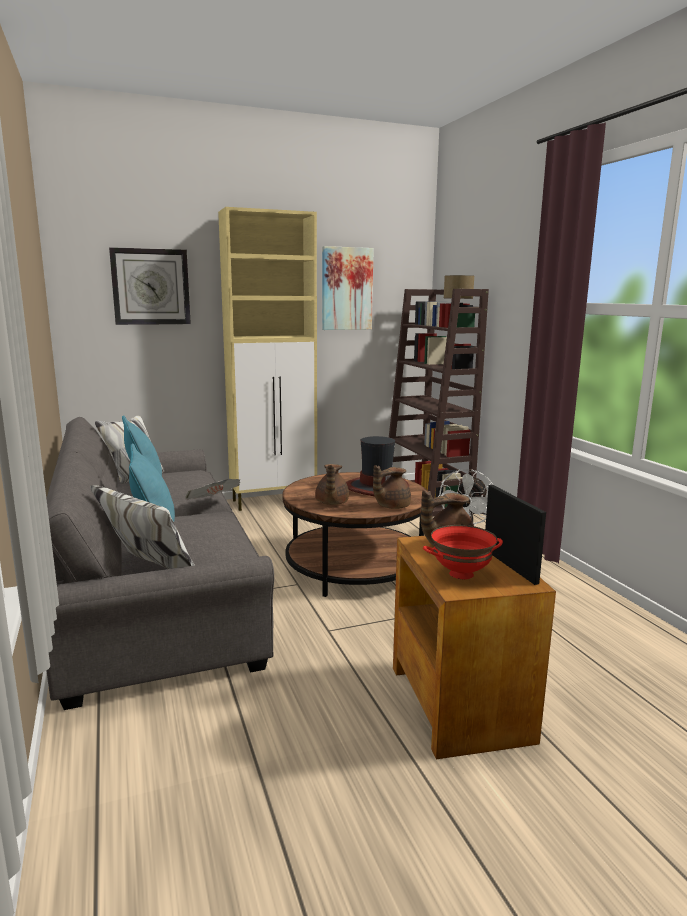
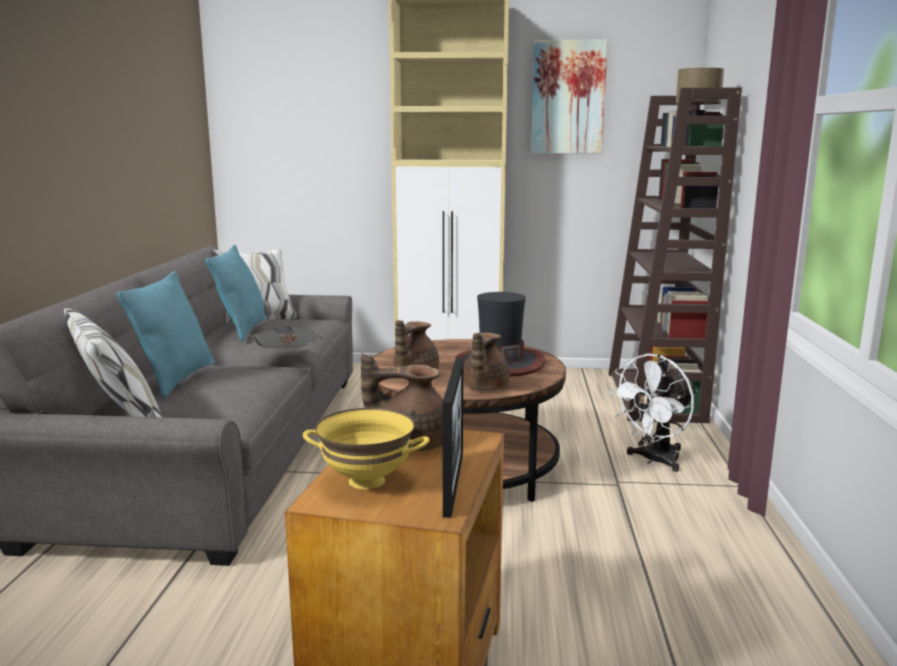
camera: 25 degrees right, 0 degrees up
wall clock [109,247,191,325] -> none
brown teapot [373,465,411,509] -> brown teapot turned 60 degrees counterclockwise [463,333,510,391]
red bowl [423,525,503,579] -> yellow bowl [303,408,430,490]

